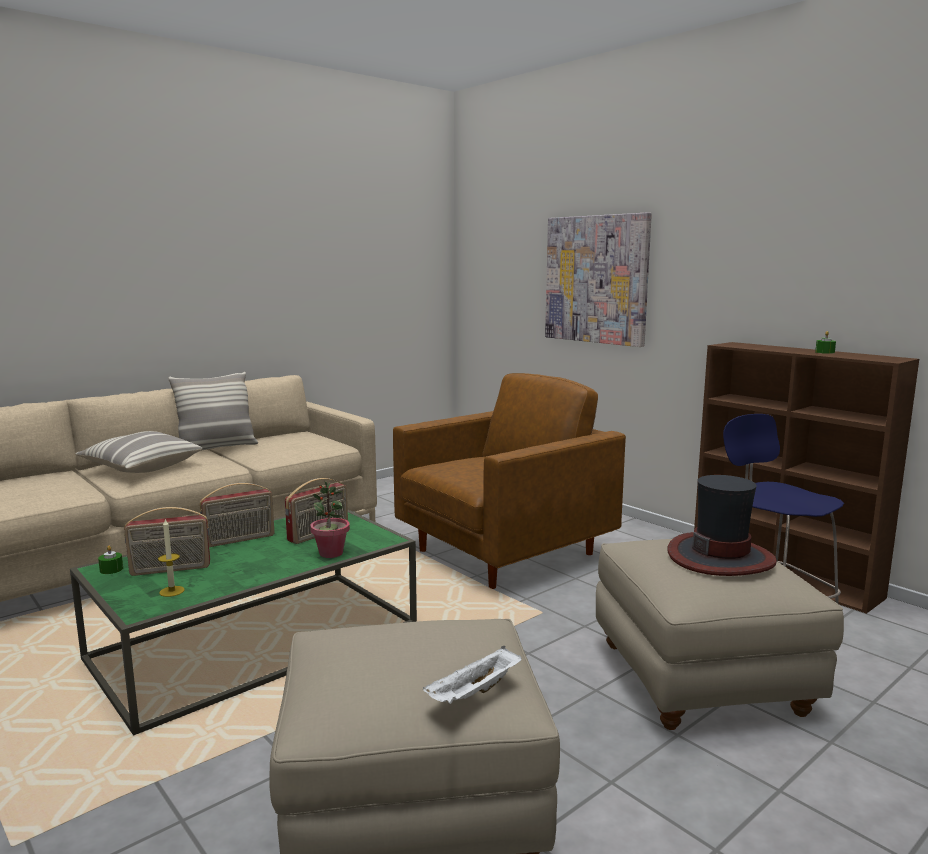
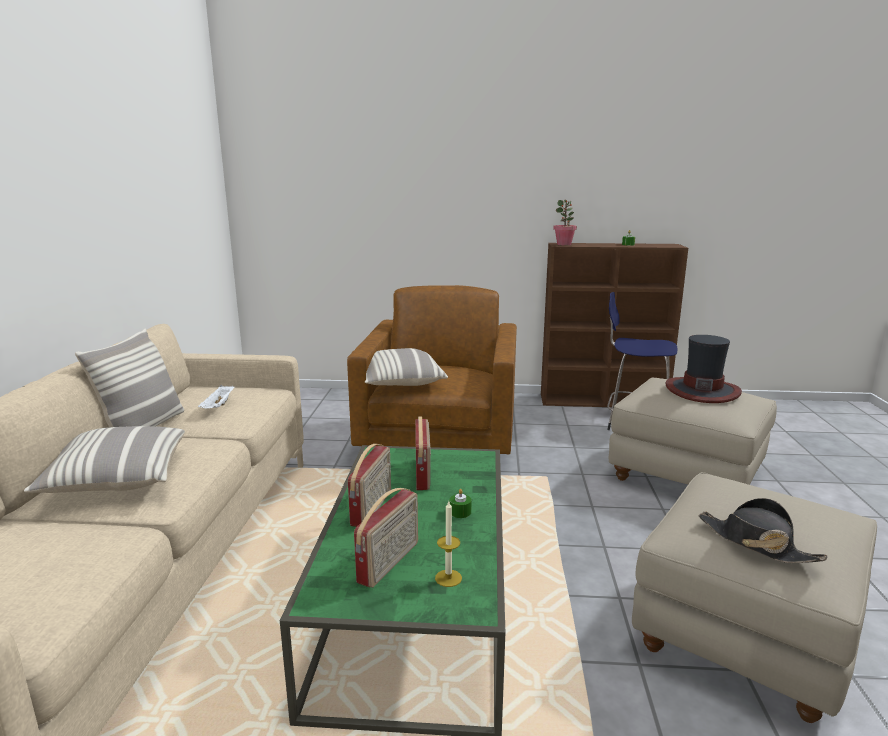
camera: 45 degrees left, 5 degrees up
green candle [98,546,123,574] -> green candle moved to [450,489,472,518]
potted plant [310,481,350,558] -> potted plant moved to [553,199,577,245]
white tray [423,646,522,704] -> white tray moved to [198,385,235,409]
picture [545,213,652,347] -> none
none -> pillow [365,348,448,386]
none -> black hat [699,498,828,563]

